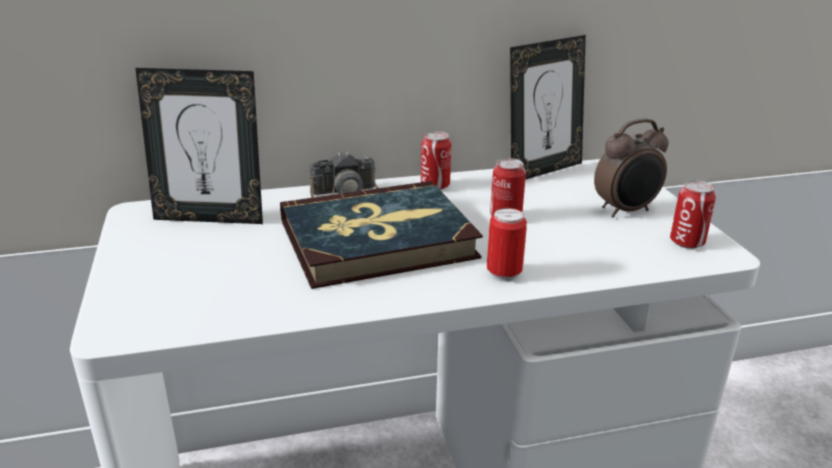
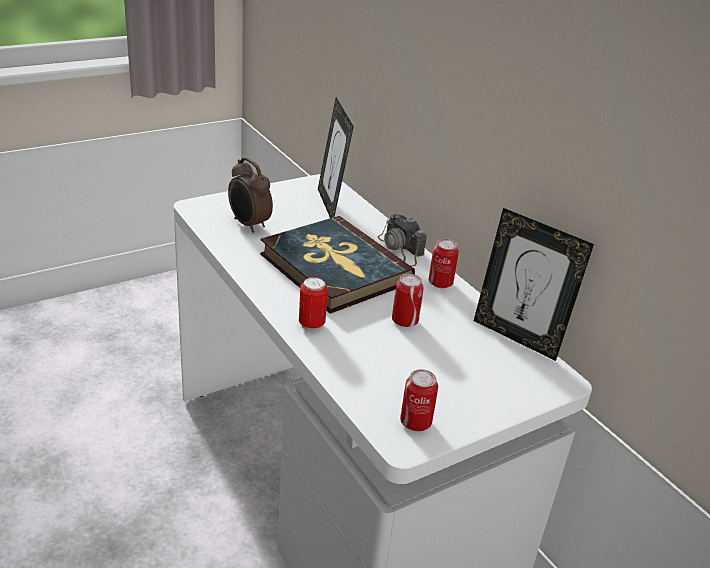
camera: 70 degrees right, 5 degrees up
alarm clock [594,118,669,217] -> alarm clock moved to [228,157,273,233]

